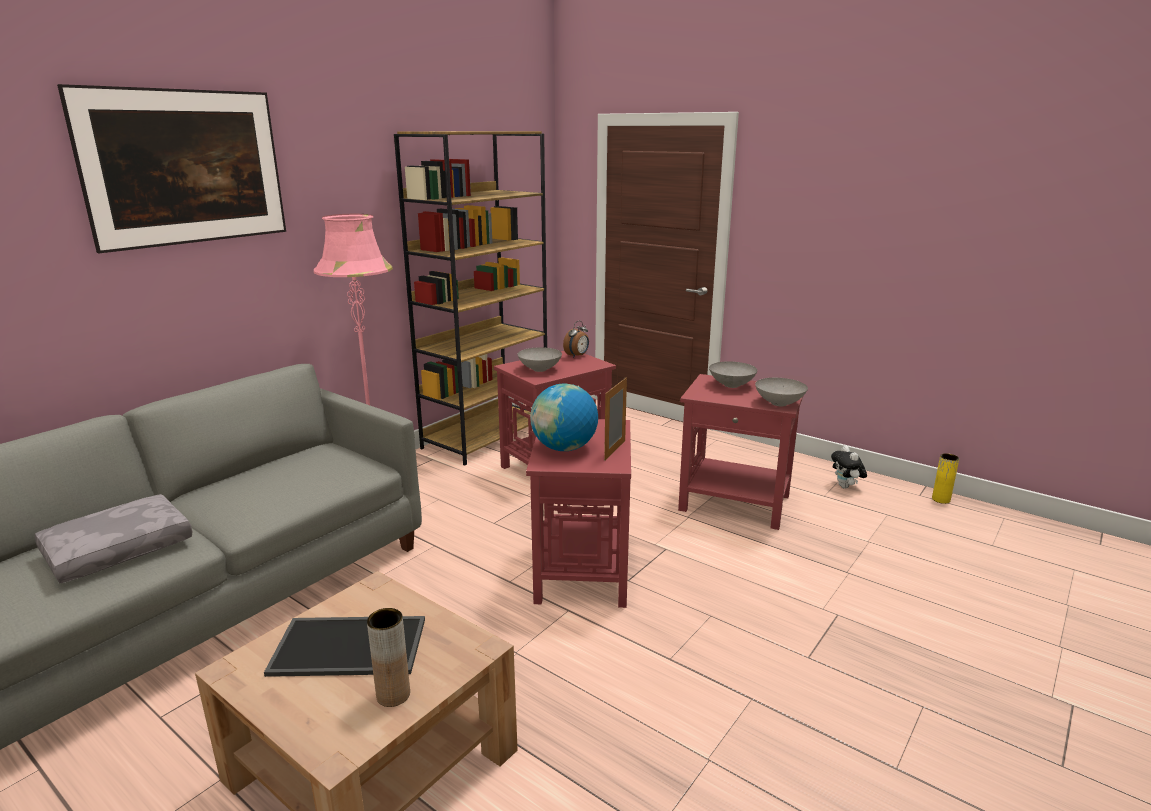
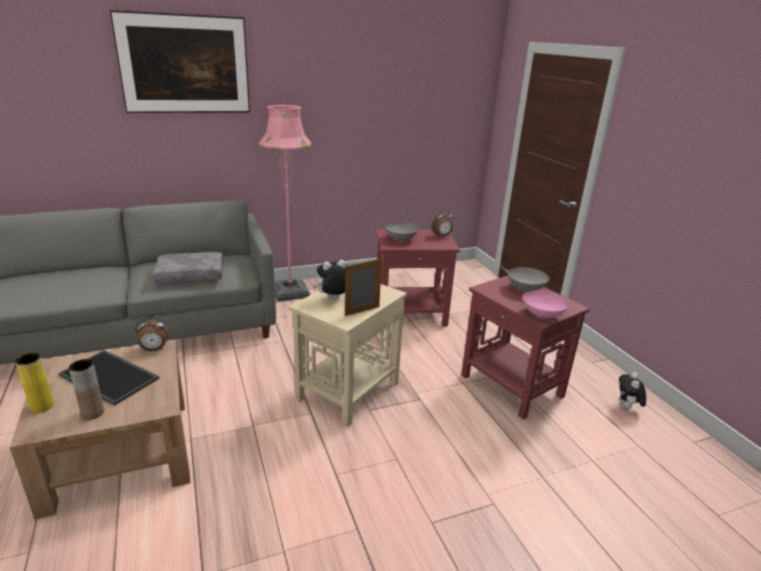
camera: 30 degrees right, 5 degrees up
grey pillow [35,494,193,583] -> grey pillow moved to [153,252,223,283]
brown bookcase [394,131,547,466] -> none
red side table [526,419,631,608] -> beige side table [288,284,407,428]
globe [530,383,598,451] -> plush toy [313,260,348,299]
grey bowl [755,378,808,406] -> pink bowl [523,290,569,319]
yellow vase [932,453,959,504] -> yellow vase moved to [15,353,54,413]
none -> alarm clock [135,315,169,351]

